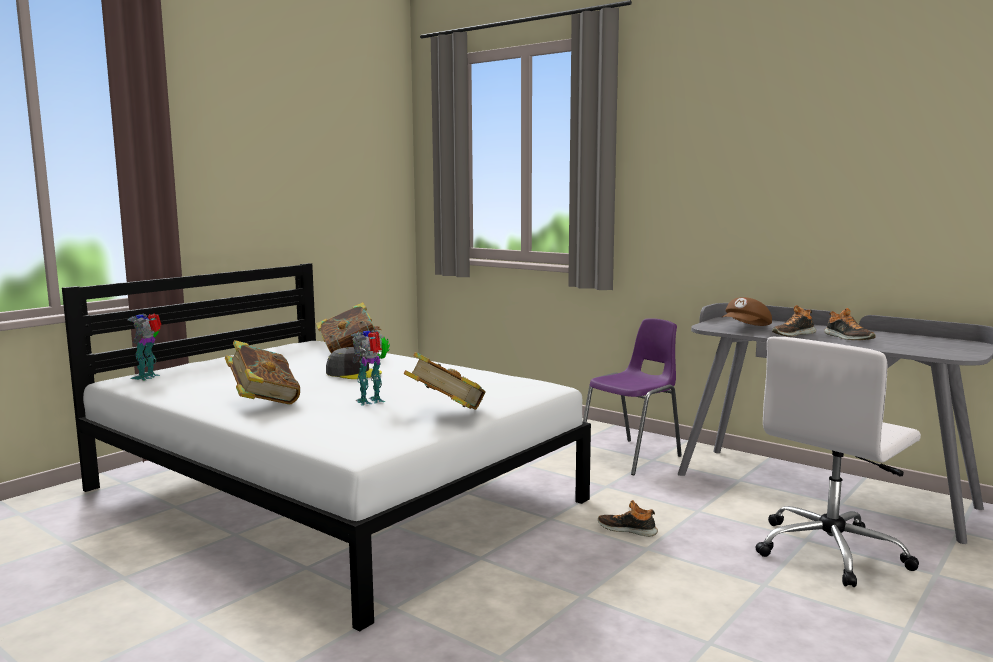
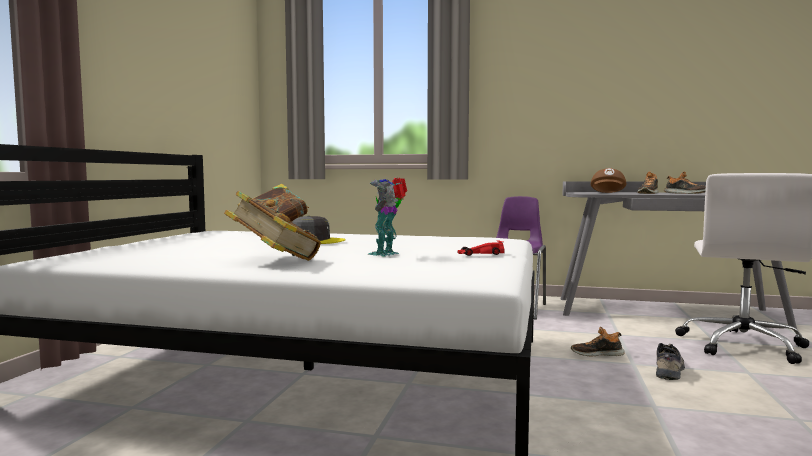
camera: 25 degrees left, 5 degrees down
toy robot [127,313,161,381] -> none
book [404,352,485,410] -> red toy car [458,240,505,256]
none -> shoe [656,343,685,380]

